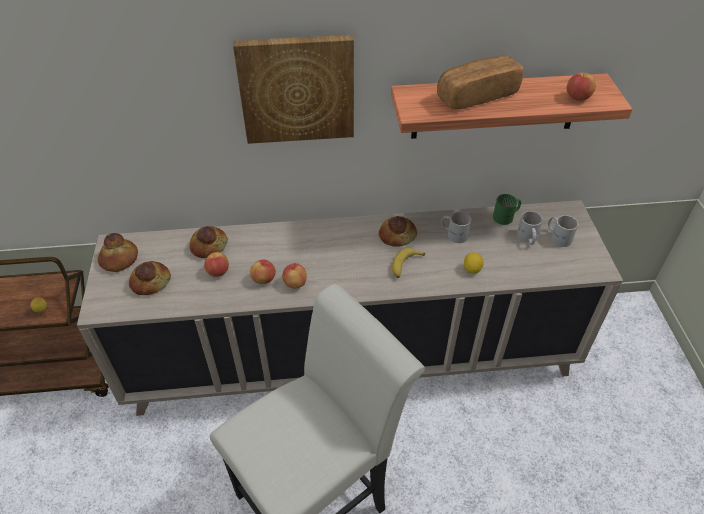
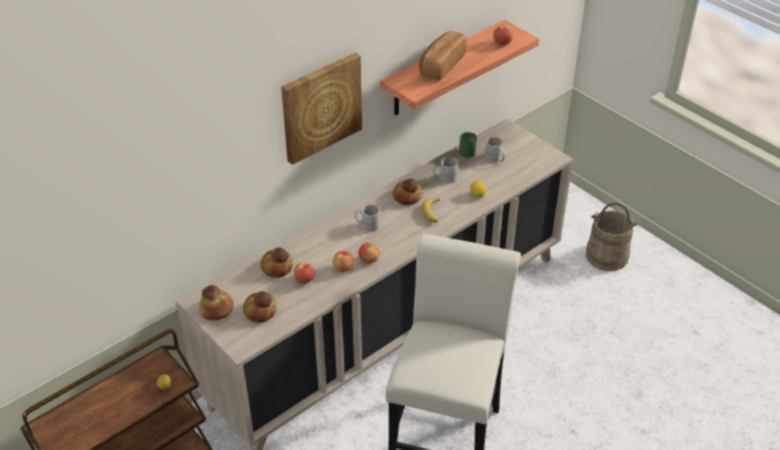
camera: 35 degrees left, 5 degrees down
white mug [548,215,578,247] -> white mug moved to [355,204,380,232]
none -> beige bucket [586,203,638,271]

